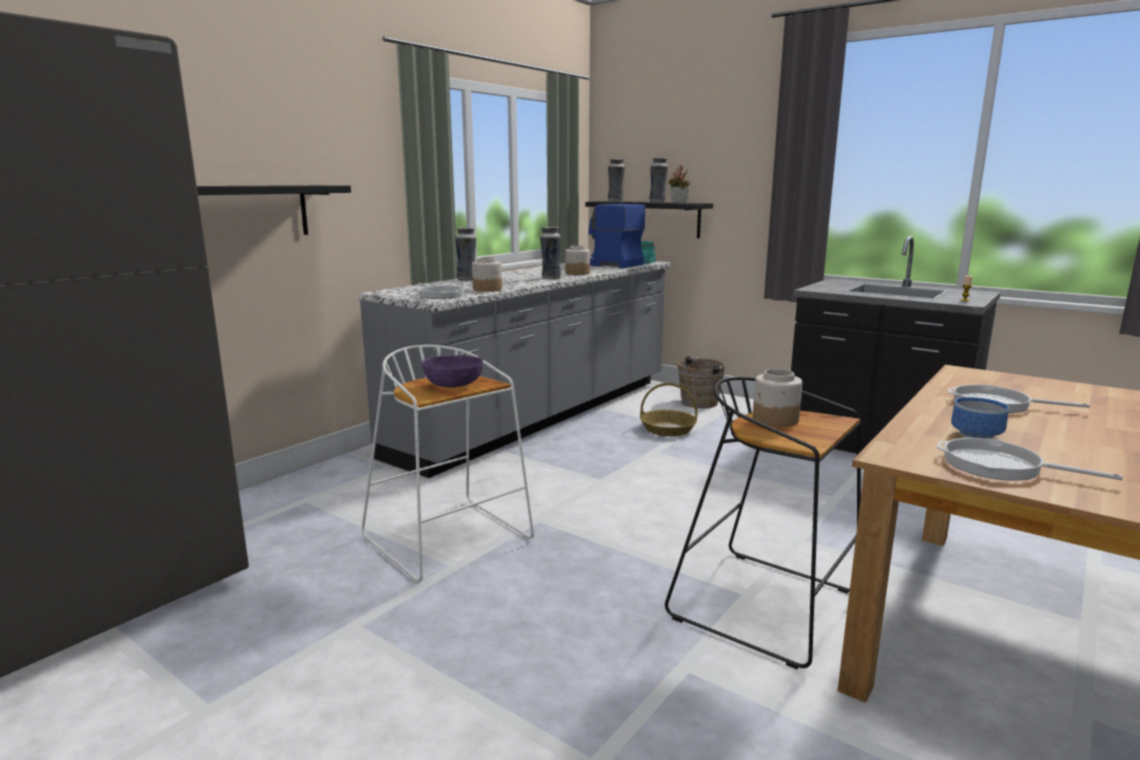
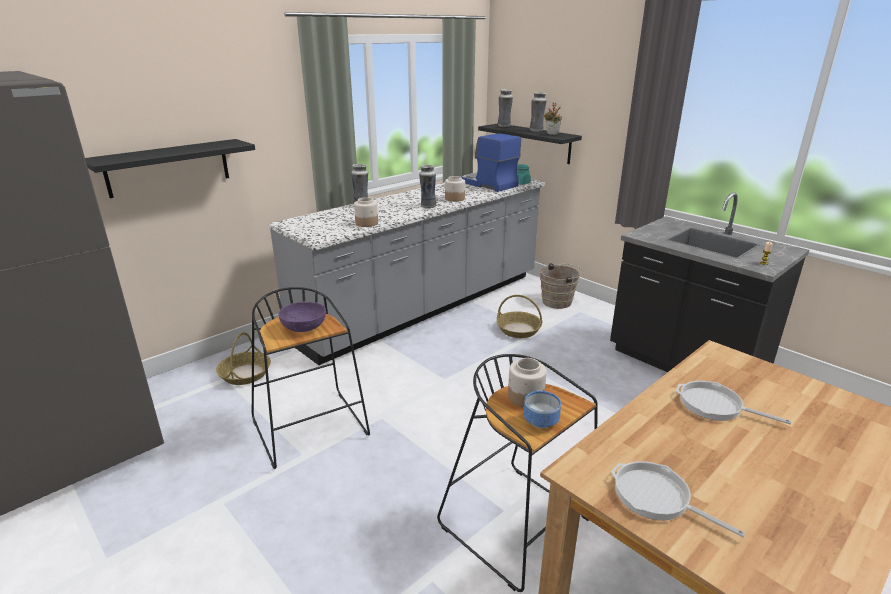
camera: 10 degrees right, 10 degrees up
white stool [362,345,534,583] -> black stool [252,287,370,469]
frying pan [418,283,464,299] -> none
bowl [951,397,1009,439] -> bowl moved to [523,391,561,429]
none -> basket [216,332,271,385]

